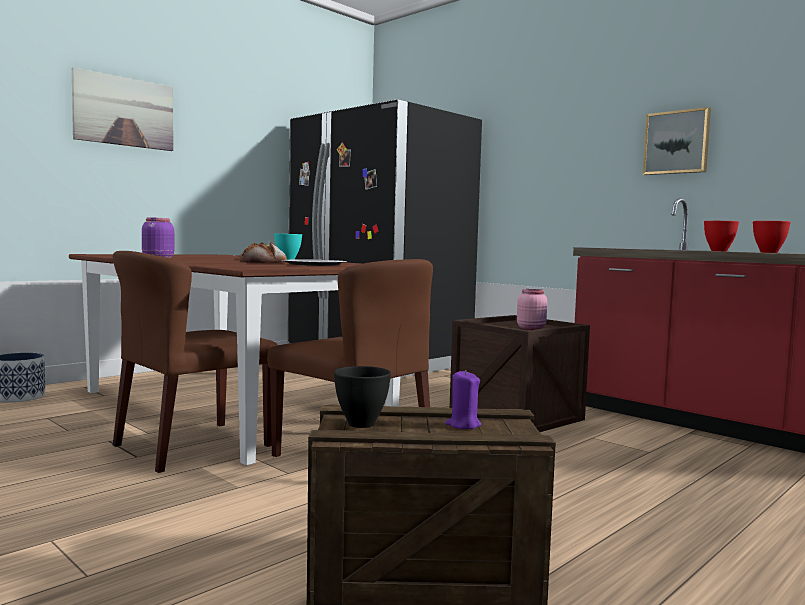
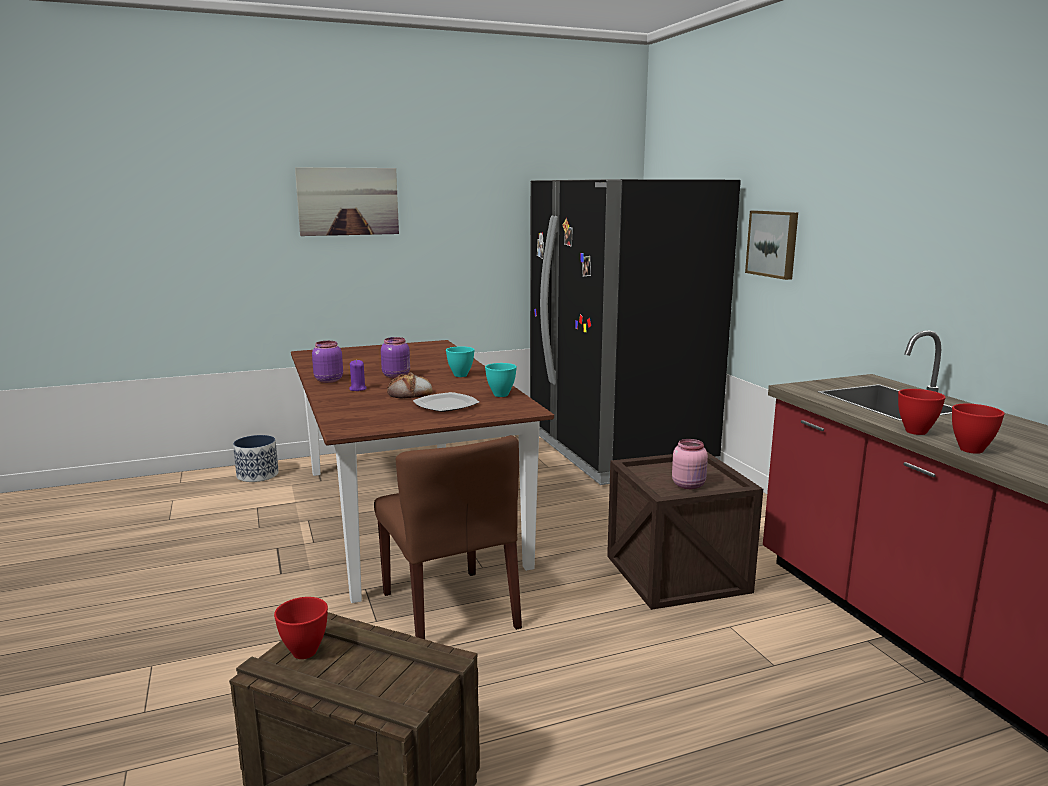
camera: 25 degrees right, 10 degrees up
brown chair [113,251,277,473] -> none
black bowl [334,366,391,428] -> red bowl [274,597,328,659]
purple candle [445,370,482,429] -> purple candle moved to [349,360,367,391]
picture [643,107,711,175] -> picture moved to [745,211,798,280]
none -> purple jar [381,337,410,378]
none -> turquoise bowl [485,363,517,397]

